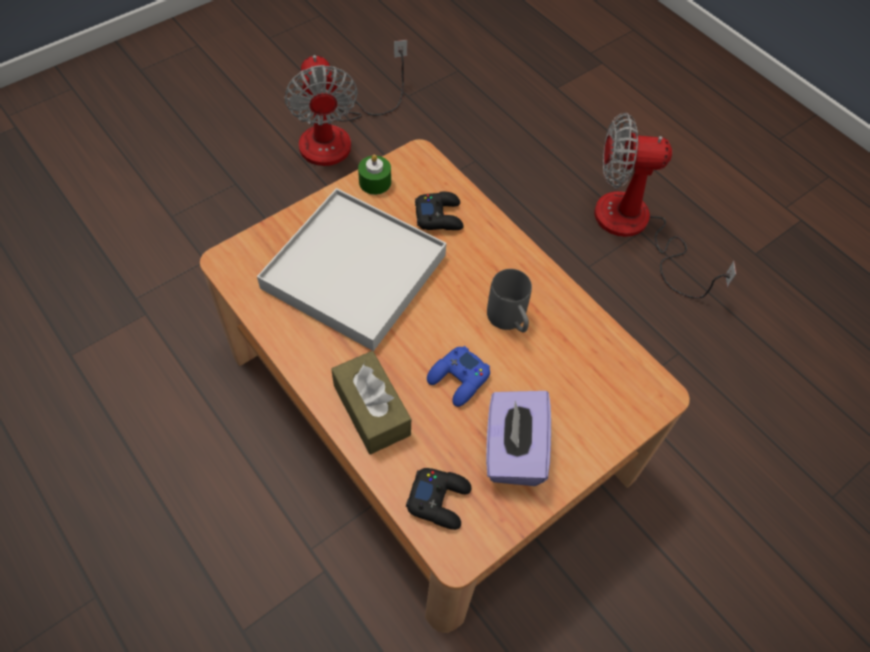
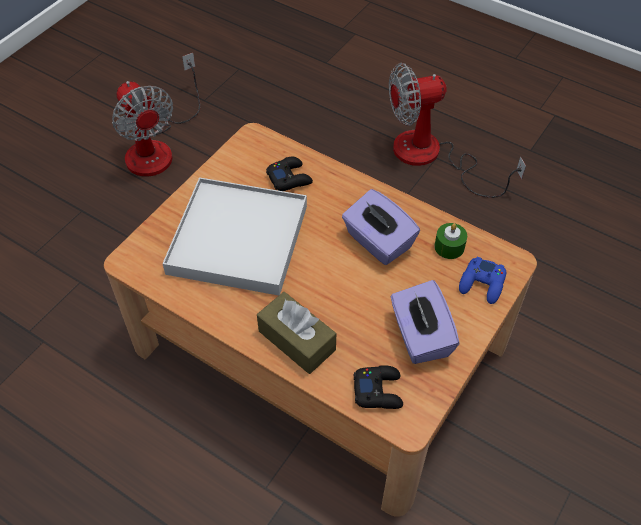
camera: 15 degrees left, 5 degrees down
green candle [358,155,391,195] -> green candle moved to [434,223,467,259]
blue game controller [427,346,490,407] -> blue game controller moved to [459,257,506,304]
grey mug [487,269,532,332] -> purple tissue box [342,189,420,265]

